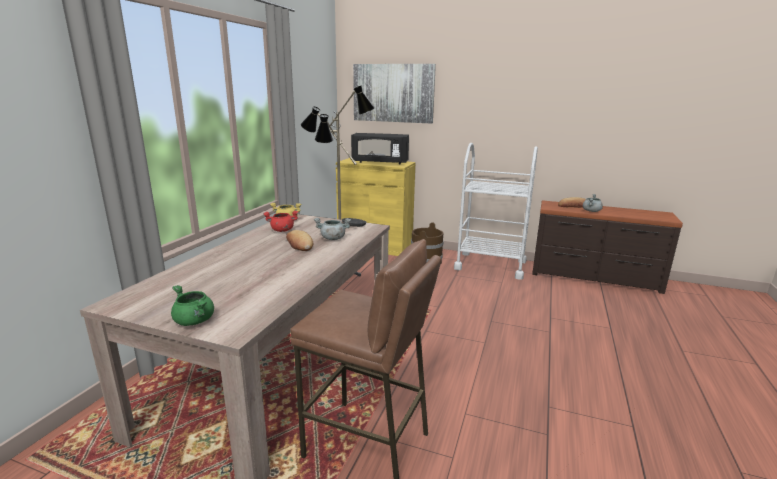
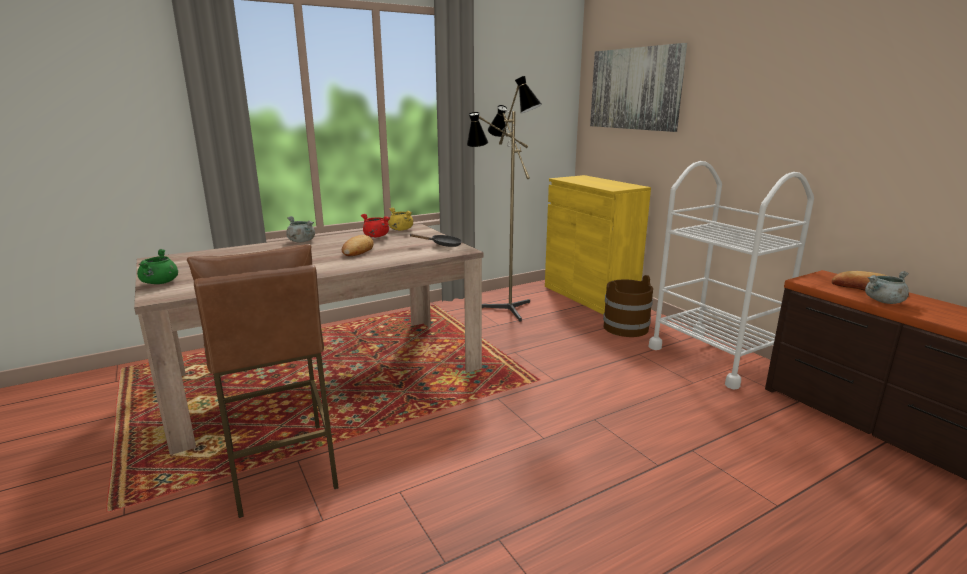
camera: 40 degrees right, 0 degrees up
grey cooking pot [314,218,351,240] -> grey cooking pot moved to [286,216,315,242]
black microwave [351,133,409,164] -> none

